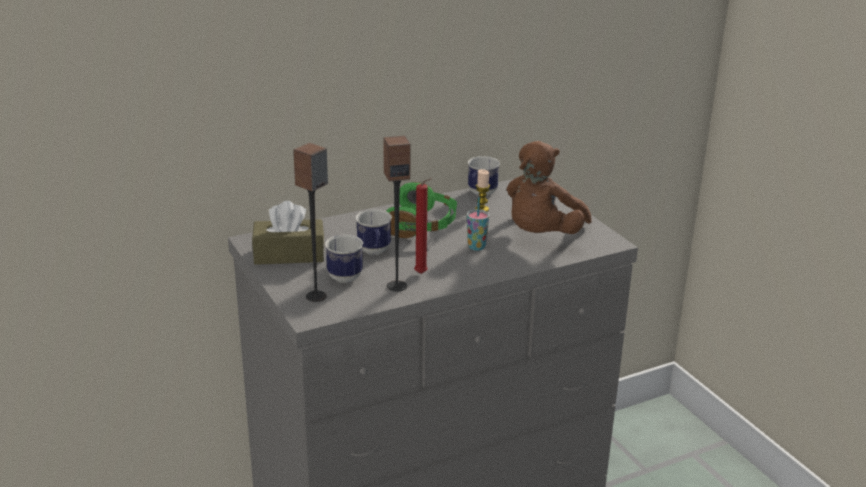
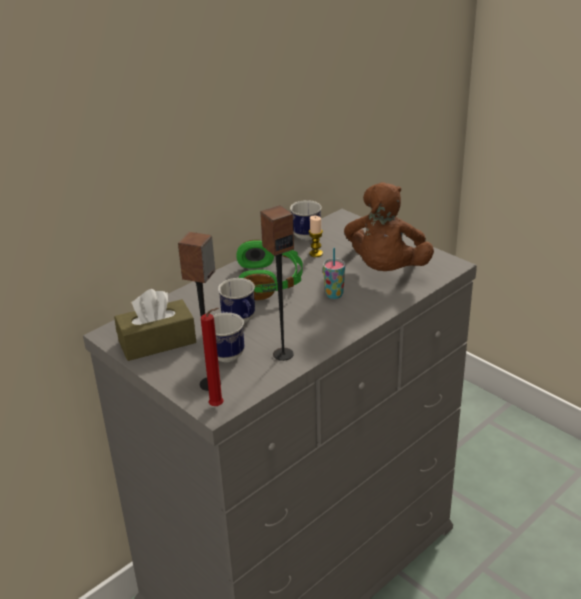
camera: 15 degrees left, 5 degrees up
red candle [414,178,432,274] -> red candle moved to [201,308,224,406]

